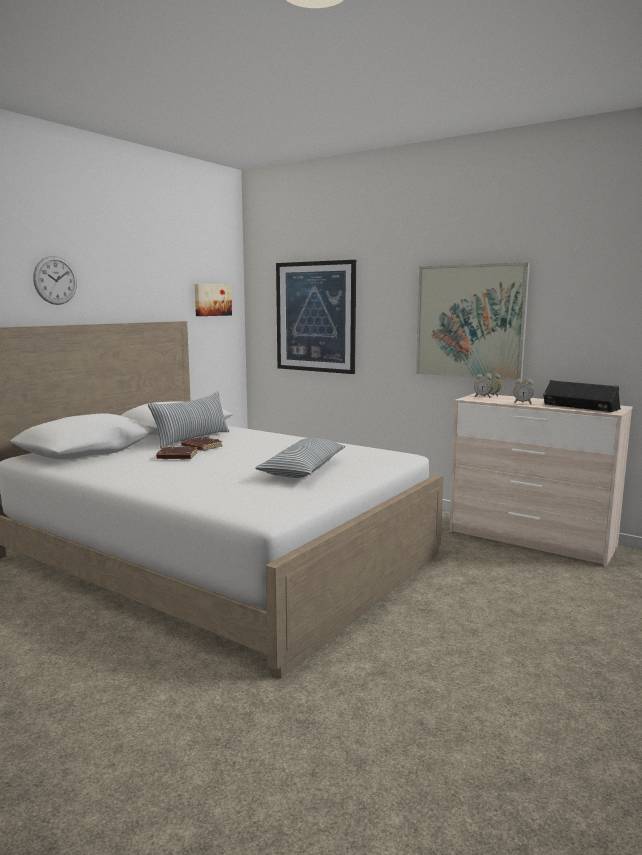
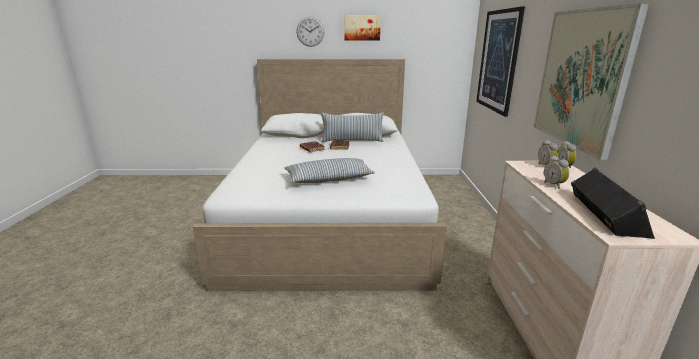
camera: 55 degrees right, 10 degrees up
picture [195,284,232,316] -> picture moved to [344,15,381,41]

